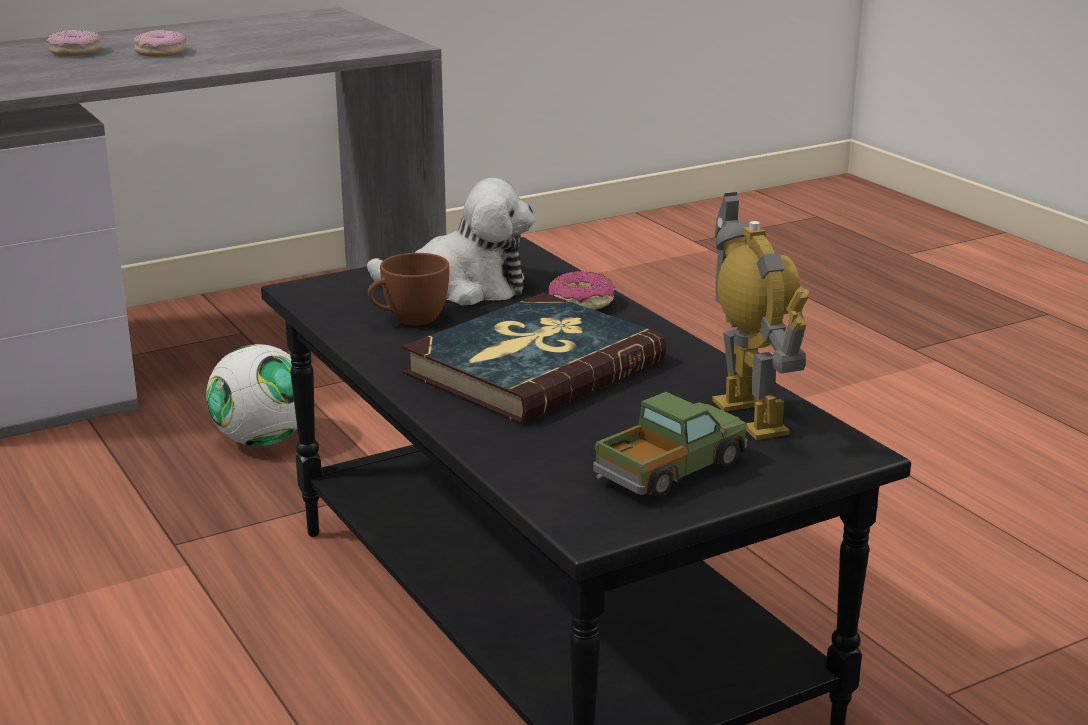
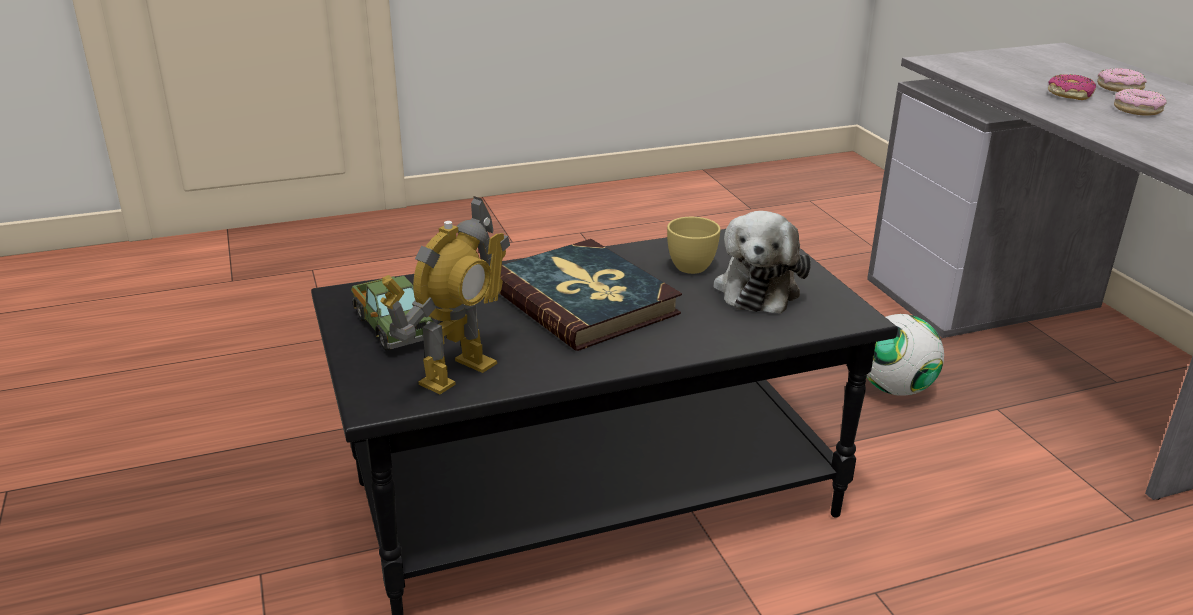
camera: 100 degrees right, 5 degrees up
brown cup [368,253,449,325] -> yellow cup [667,217,720,274]
donut [549,271,615,310] -> donut moved to [1048,74,1096,100]
toy robot [712,192,810,440] -> toy robot turned 45 degrees counterclockwise [380,196,510,394]

